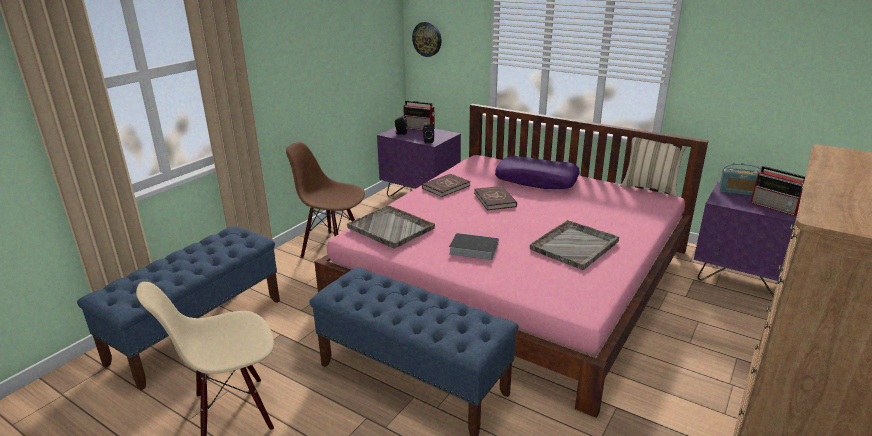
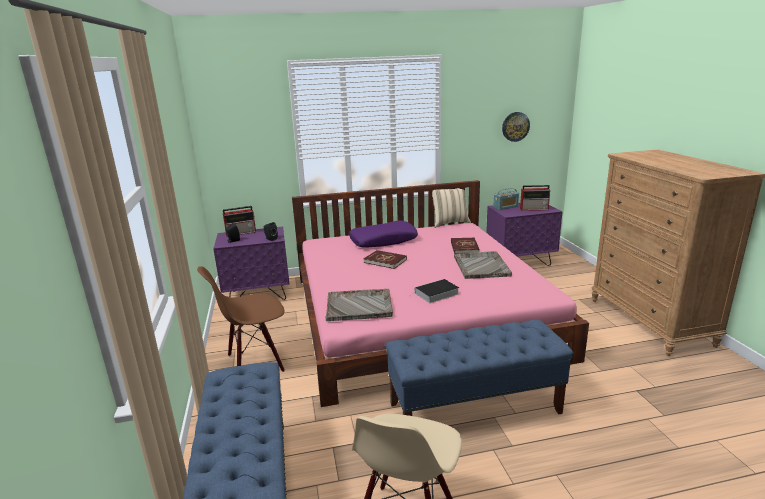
camera: 45 degrees left, 5 degrees down
wall clock [412,22,442,57] -> wall clock moved to [502,112,530,142]
red book [422,174,471,197] -> red book moved to [451,238,480,254]

